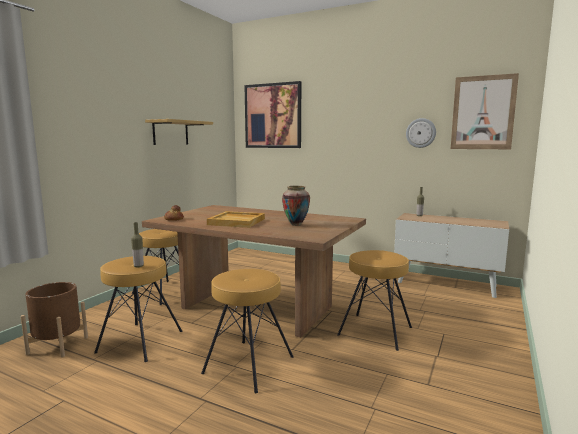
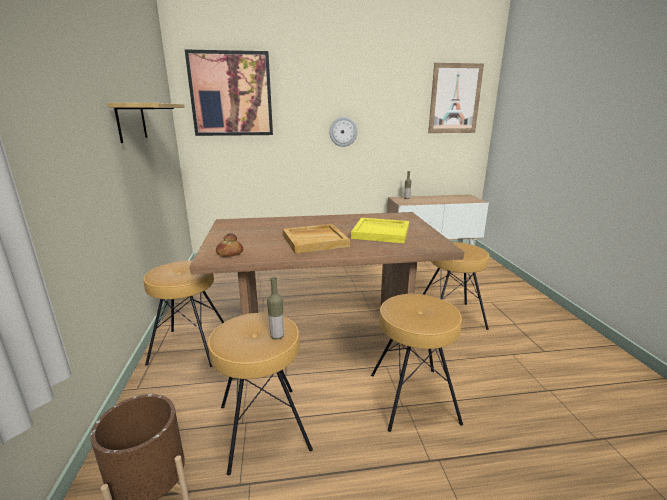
camera: 35 degrees left, 10 degrees up
vase [282,186,310,226] -> yellow tray [351,218,409,243]
wall clock [406,118,436,148] -> wall clock moved to [329,117,358,147]

